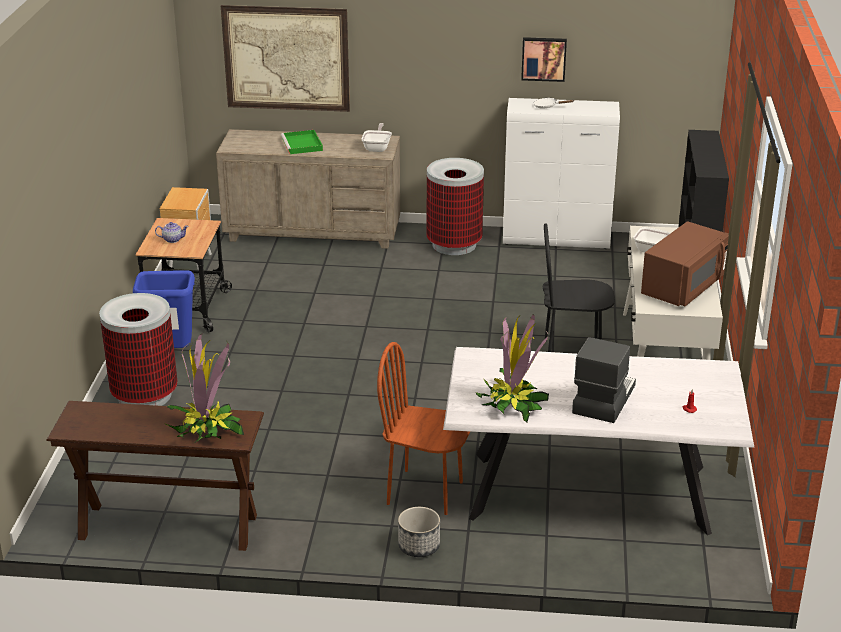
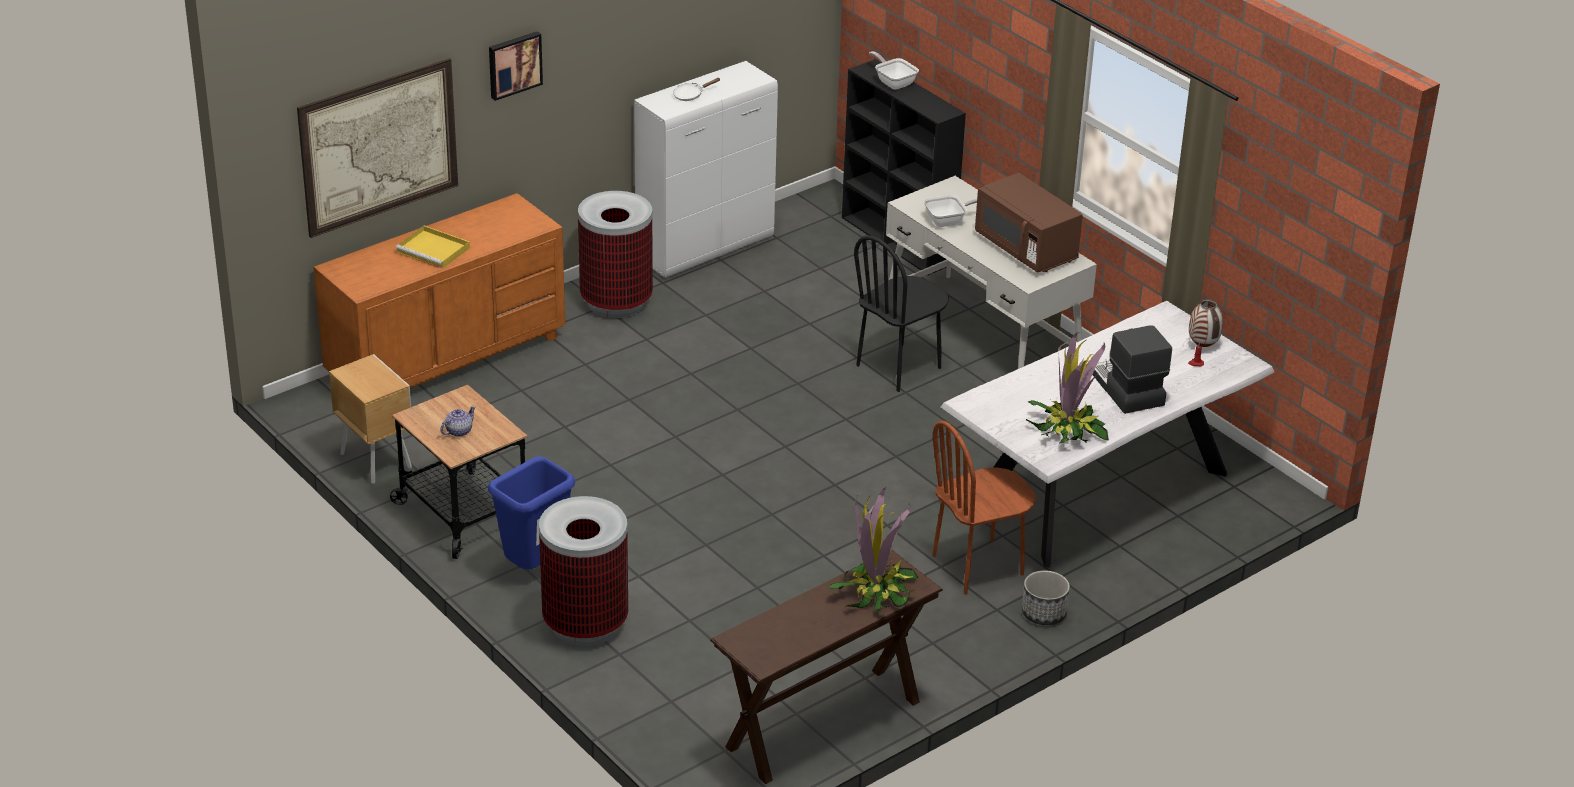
camera: 45 degrees left, 5 degrees up
beige dresser [216,129,400,249] -> orange dresser [313,193,565,388]
green tray [281,130,323,154] -> yellow tray [396,225,470,269]
frying pan [361,123,392,152] -> frying pan moved to [869,51,919,90]
picture [521,37,567,82] -> picture moved to [489,31,543,101]
brown microwave [641,221,729,306] -> brown microwave turned 150 degrees clockwise [975,173,1083,273]
none -> vase [1189,299,1223,347]

